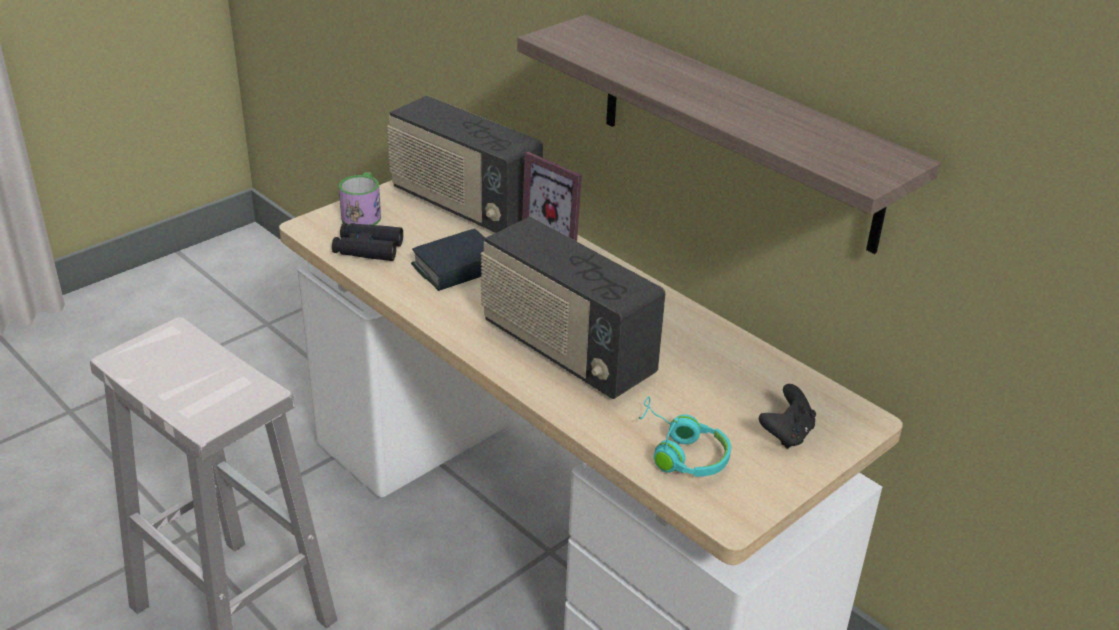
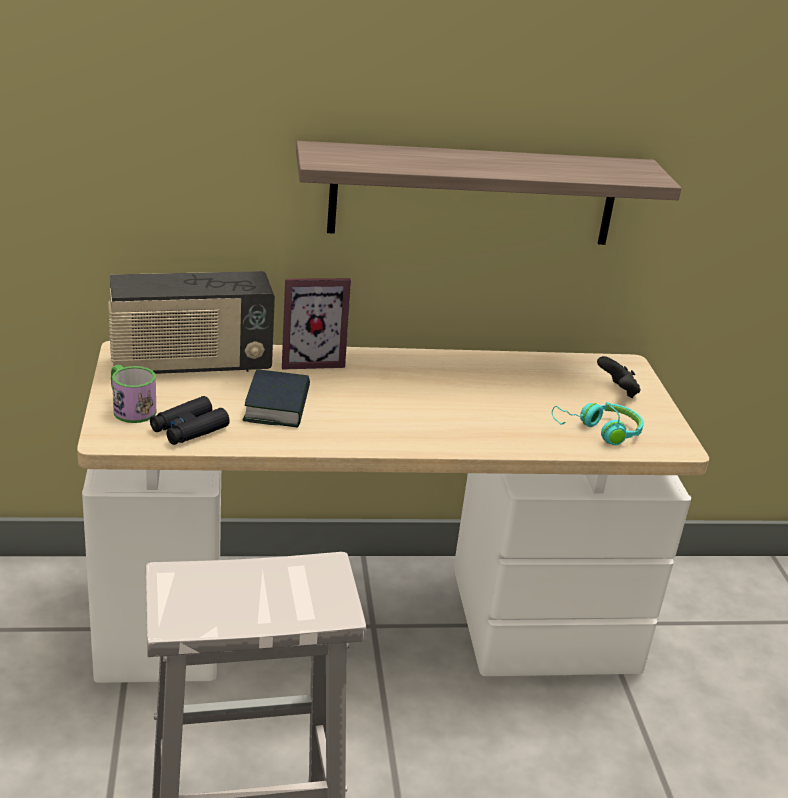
camera: 55 degrees left, 5 degrees down
radio [481,217,666,399] -> none

